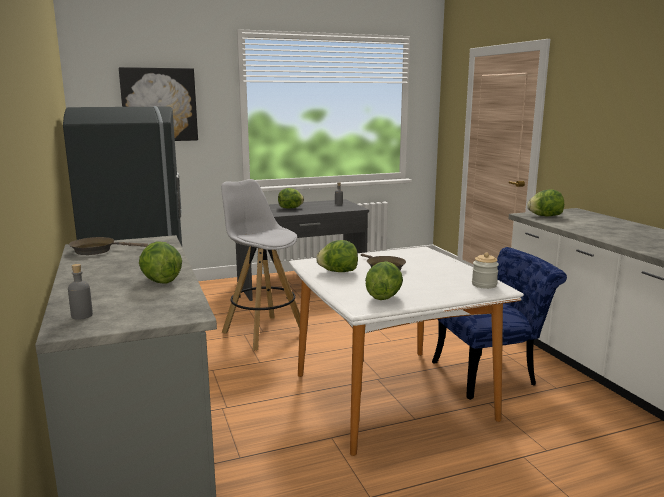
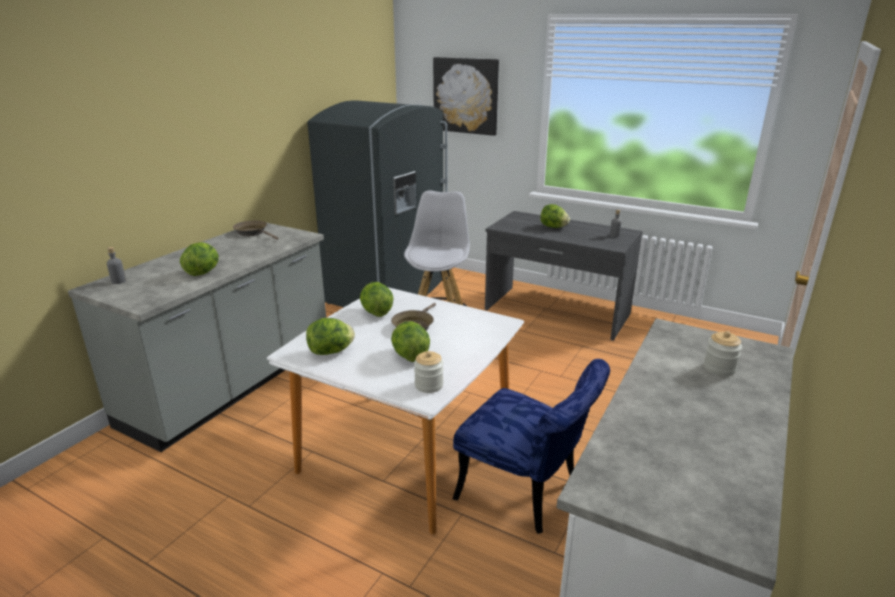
camera: 50 degrees right, 10 degrees up
lettuce [527,189,564,216] -> lettuce moved to [391,321,430,362]
none -> jar [704,331,742,376]

